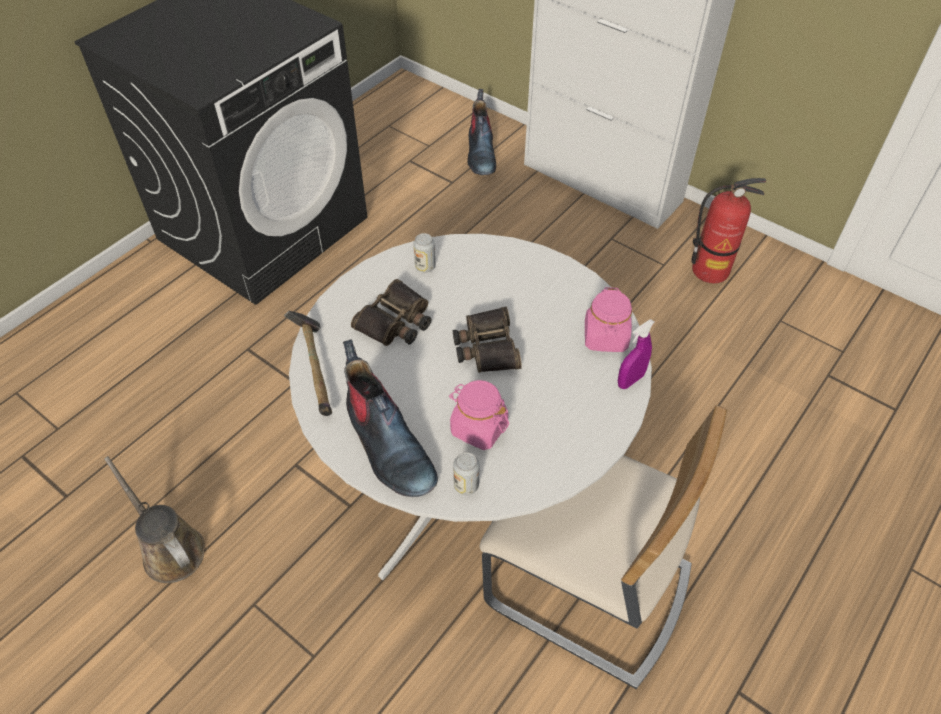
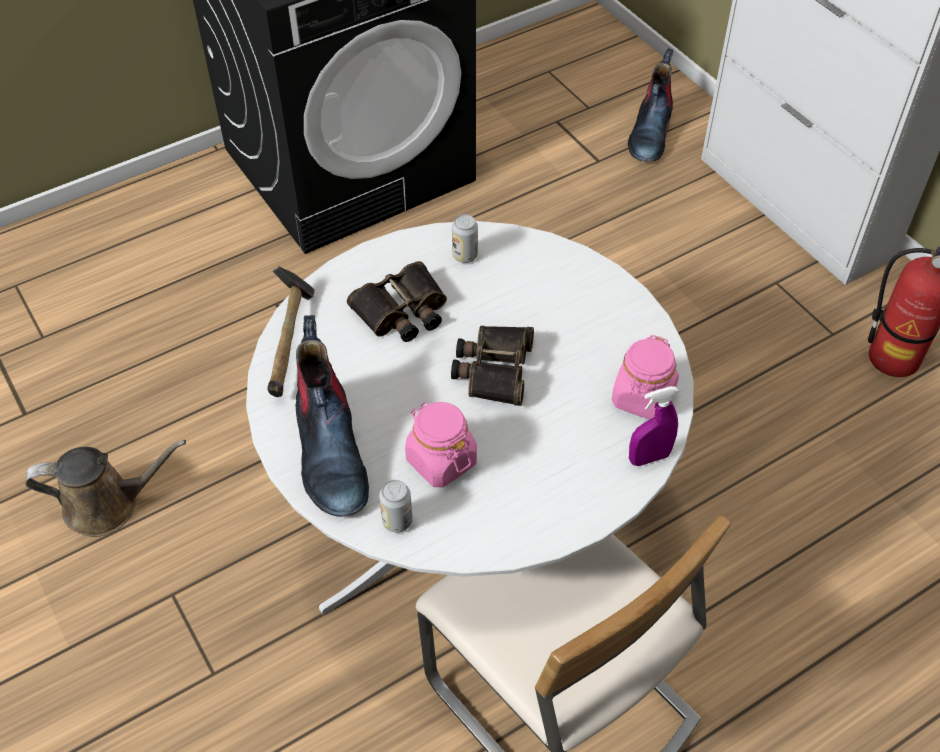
camera: 20 degrees right, 0 degrees up
brown watering can [105,456,205,583] -> brown watering can turned 105 degrees clockwise [25,440,186,537]

